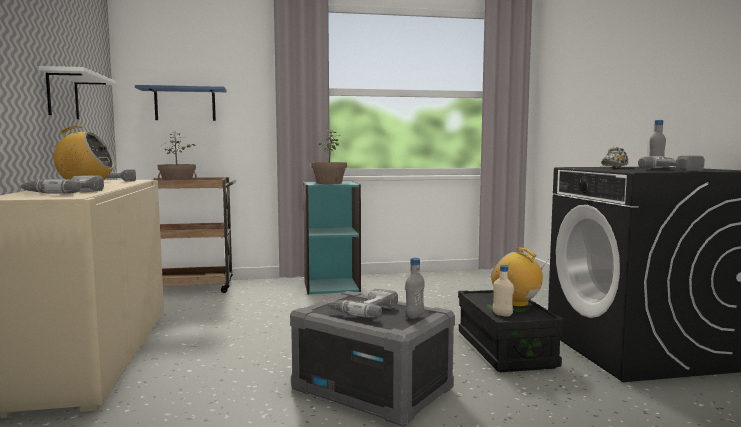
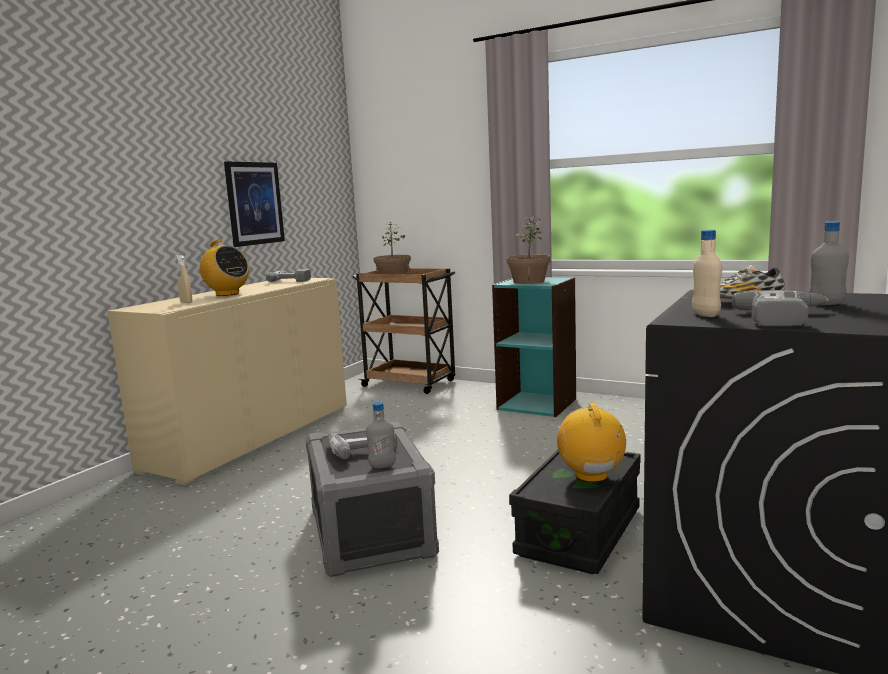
camera: 40 degrees right, 5 degrees up
power drill [21,175,104,194] -> beige spray bottle [176,255,192,303]
white shelf [38,66,117,119] -> picture [224,161,285,247]
blue shelf [135,85,227,121] -> none
beige bottle [493,265,514,317] -> beige bottle moved to [692,230,722,317]

